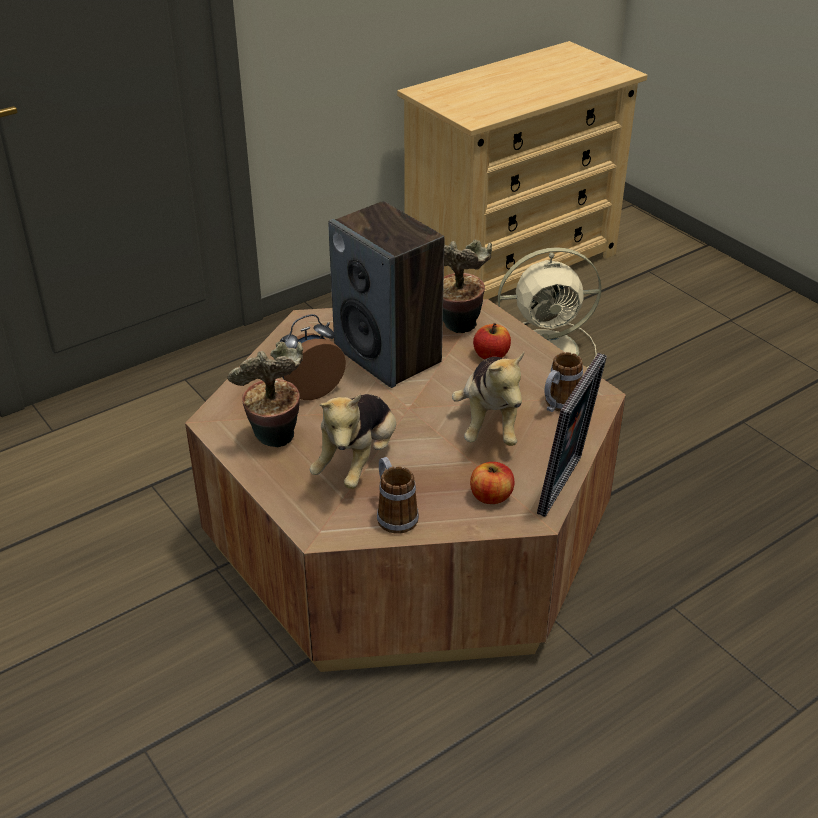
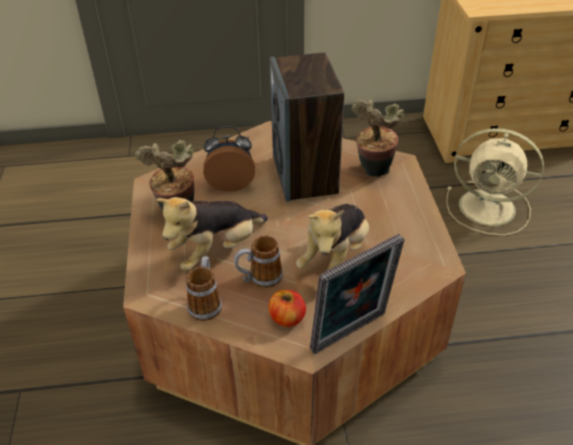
camera: 30 degrees right, 5 degrees up
apple [473,323,511,359] -> none
mug [544,352,583,412] -> mug moved to [234,235,283,288]

